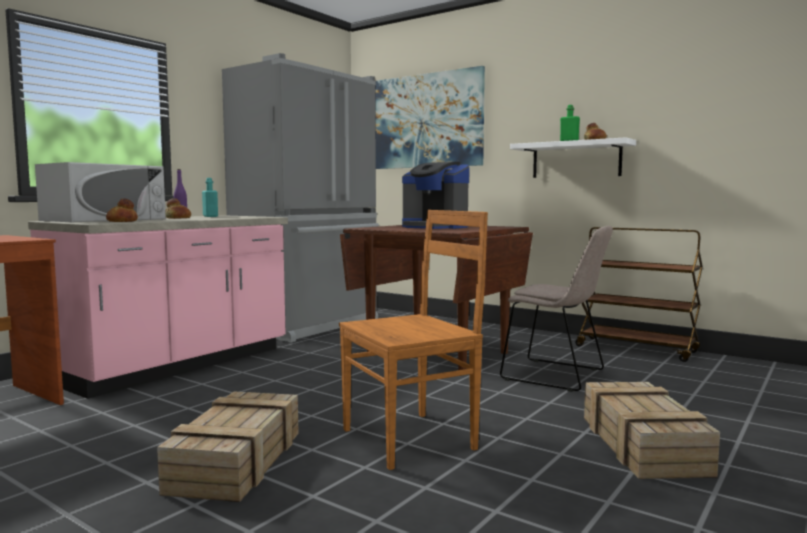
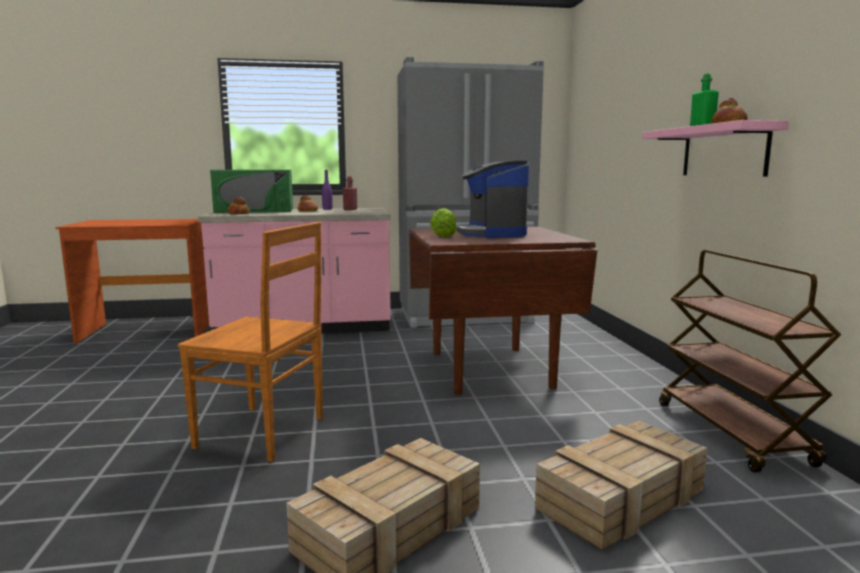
camera: 45 degrees right, 5 degrees up
white microwave [35,162,166,222] -> green microwave [210,170,293,213]
crate [157,392,299,502] -> crate moved to [535,421,707,550]
turquoise bottle [202,178,218,217] -> red bottle [343,176,357,210]
picture [375,66,485,169] -> none
beige chair [500,226,613,392] -> none
white shelf [510,137,636,178] -> pink shelf [642,120,789,177]
none -> lettuce [430,208,457,237]

